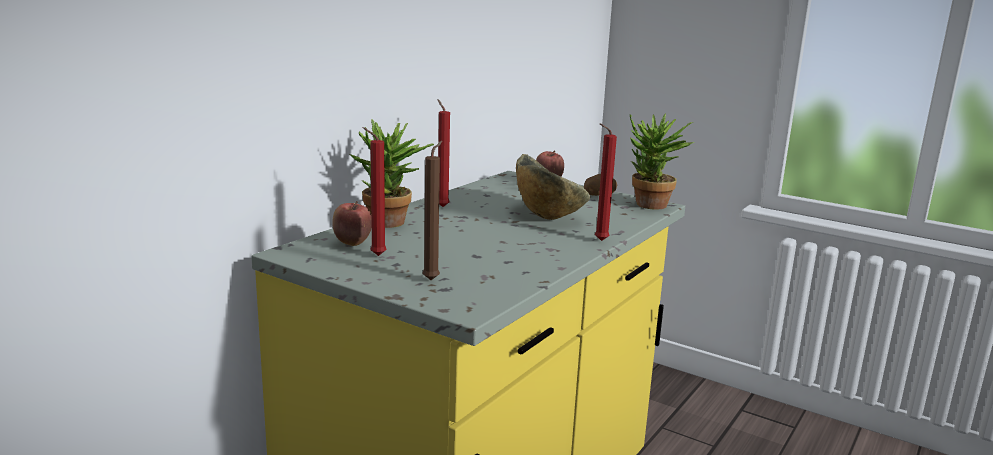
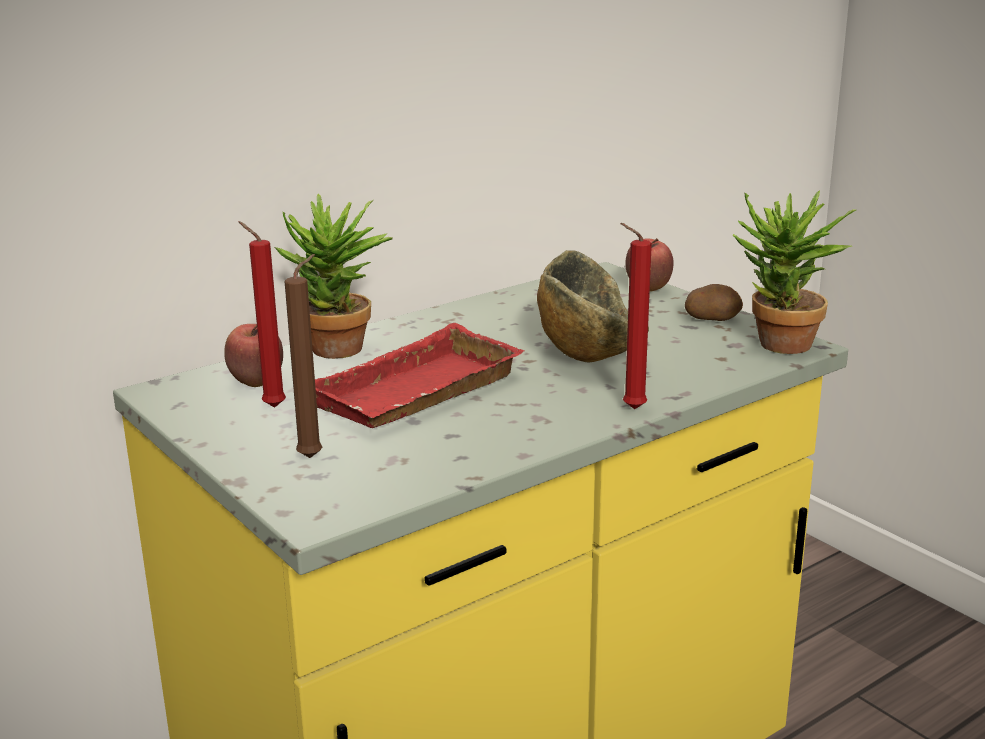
camera: 20 degrees right, 5 degrees up
red candle [438,99,450,207] -> none
none -> red tray [315,323,525,428]

